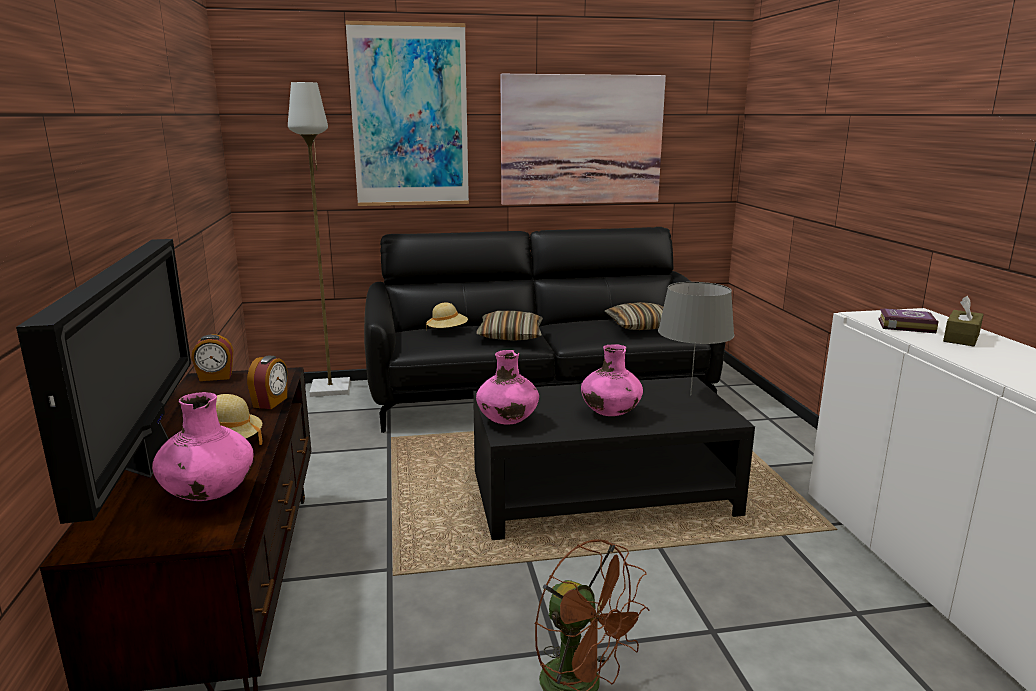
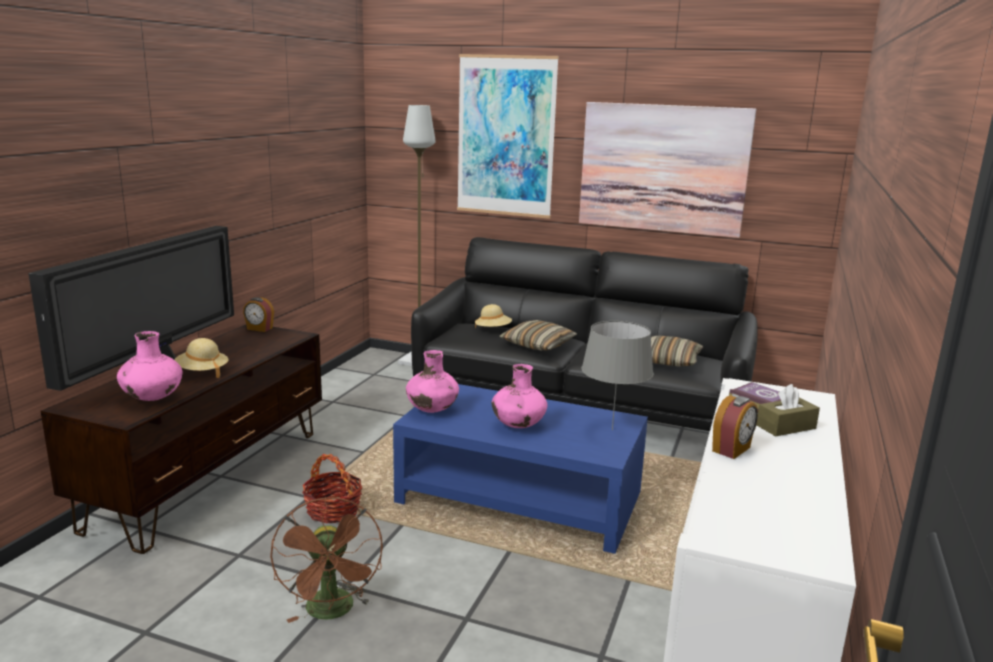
camera: 30 degrees right, 0 degrees up
alarm clock [247,356,288,409] -> alarm clock moved to [712,396,758,459]
black coffee table [473,377,755,540] -> blue coffee table [393,384,648,554]
none -> basket [302,454,362,523]

